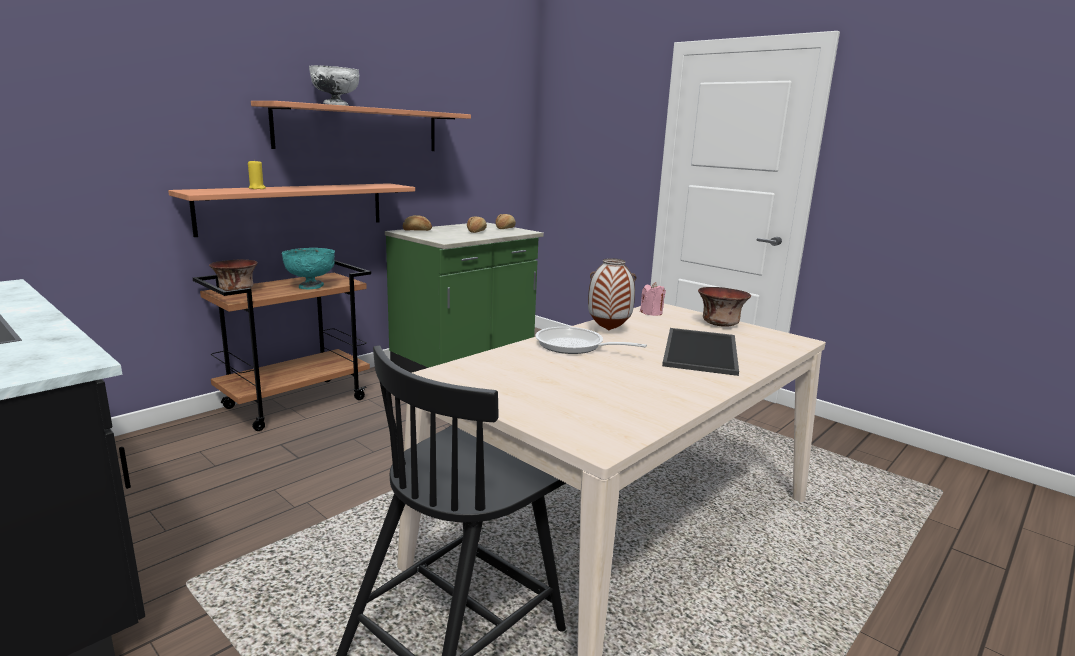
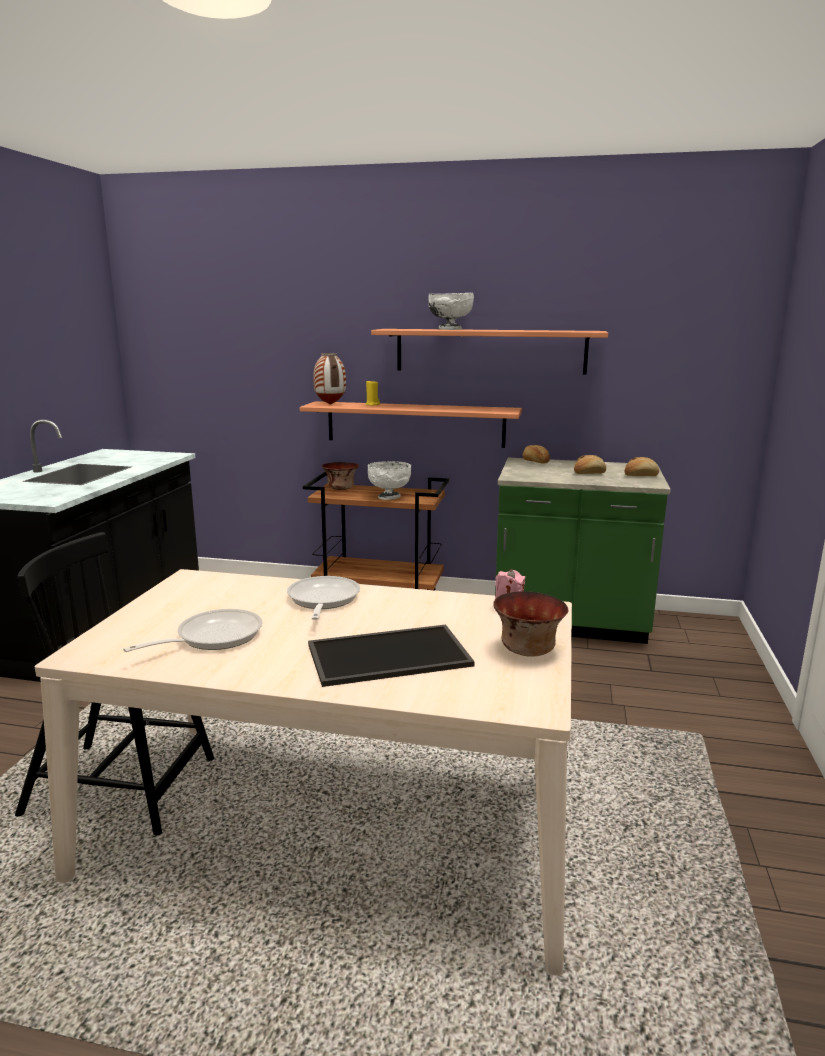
camera: 60 degrees right, 0 degrees up
turquoise bowl [282,248,335,289] -> white bowl [368,461,411,500]
vase [588,258,636,330] -> vase moved to [313,353,346,405]
none -> frying pan [123,609,263,652]

